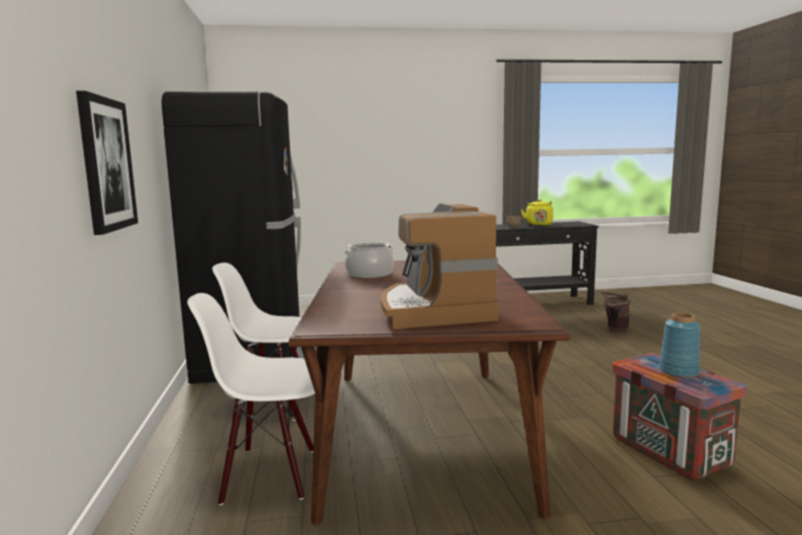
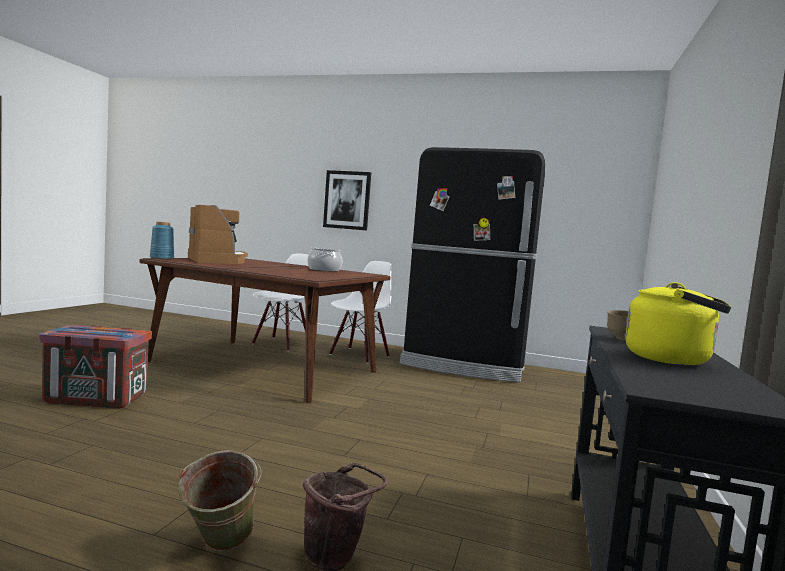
camera: 115 degrees right, 5 degrees down
coffee machine [381,203,498,329] -> coffee machine turned 45 degrees clockwise [188,205,248,264]
blue vase [659,312,700,378] -> blue vase moved to [150,222,174,260]
none -> green bucket [178,450,262,551]

